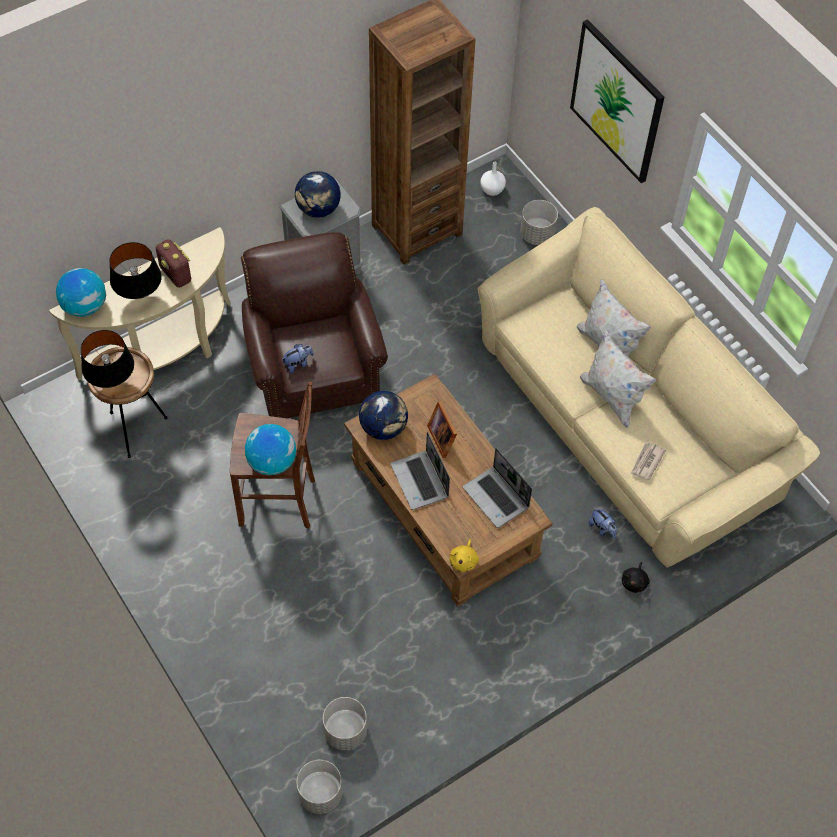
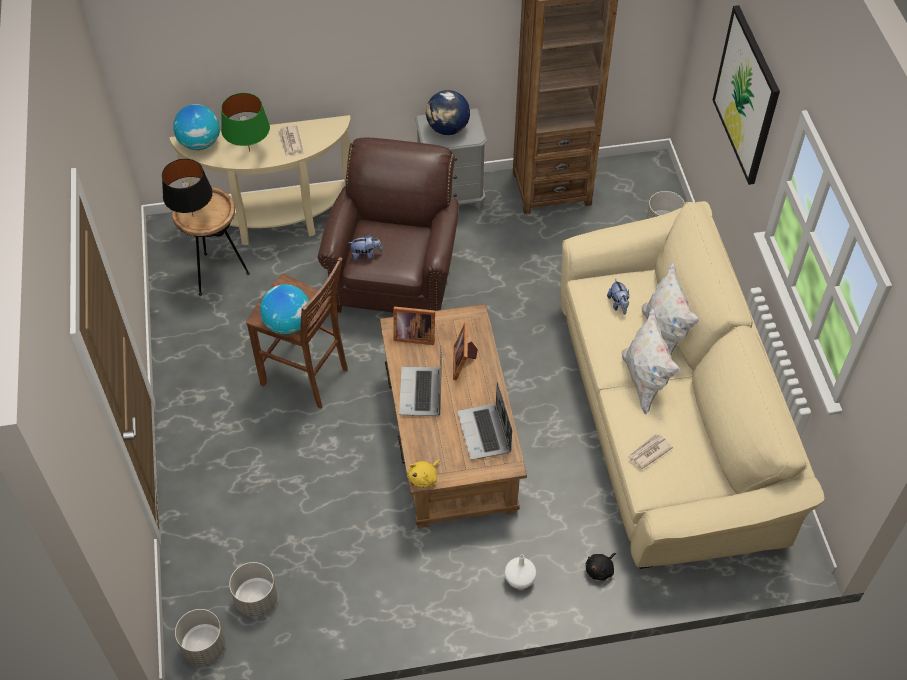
camera: 25 degrees right, 5 degrees down
black table lamp [110,242,162,299] -> green table lamp [221,93,270,152]
radio [156,239,191,288] -> newspaper [278,125,303,156]
globe [359,391,408,440] -> picture frame [393,307,435,345]
white vase [481,162,506,196] -> white vase moved to [505,555,536,589]
plush toy [589,507,617,539] -> plush toy moved to [607,279,629,315]

